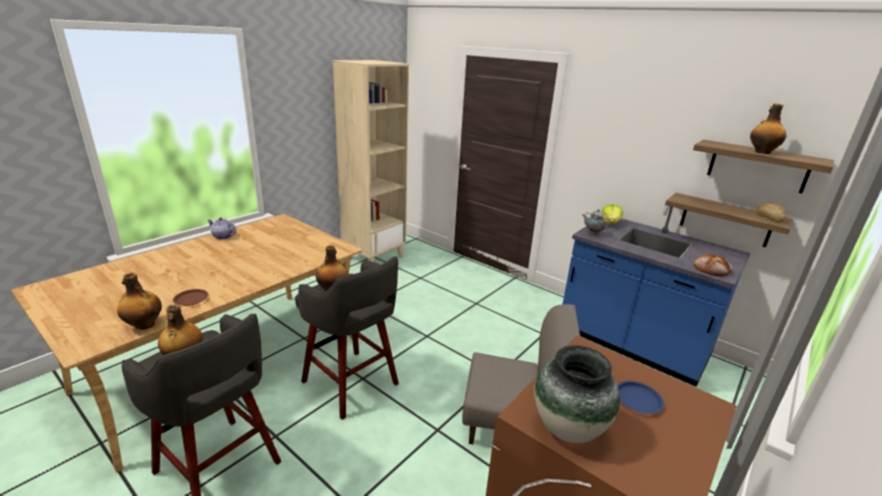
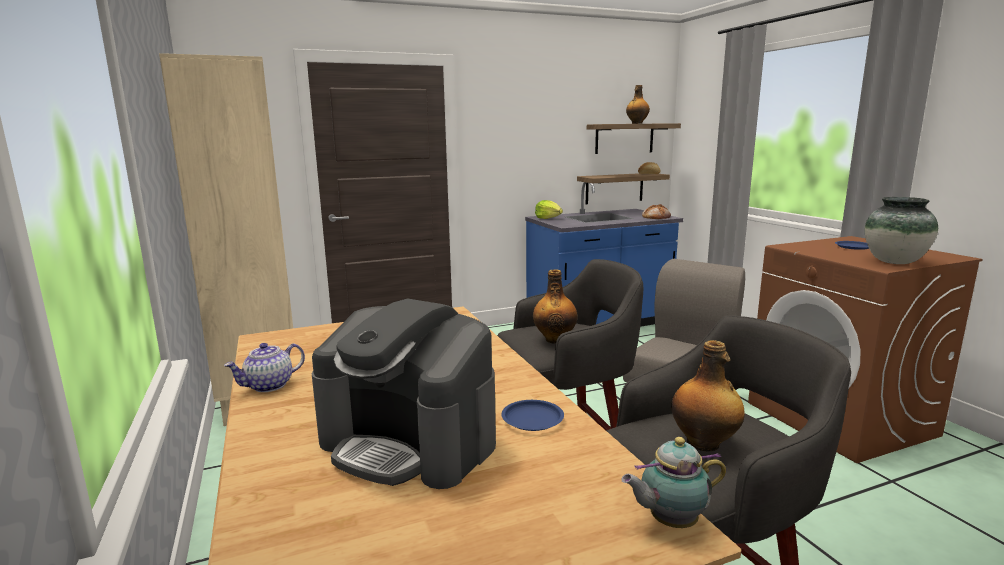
camera: 60 degrees left, 10 degrees down
bottle [117,273,162,330] -> none
brown plate [173,289,208,306] -> blue plate [501,400,564,431]
teapot [583,209,610,235] -> teapot moved to [621,437,726,528]
none -> coffee machine [312,298,496,489]

